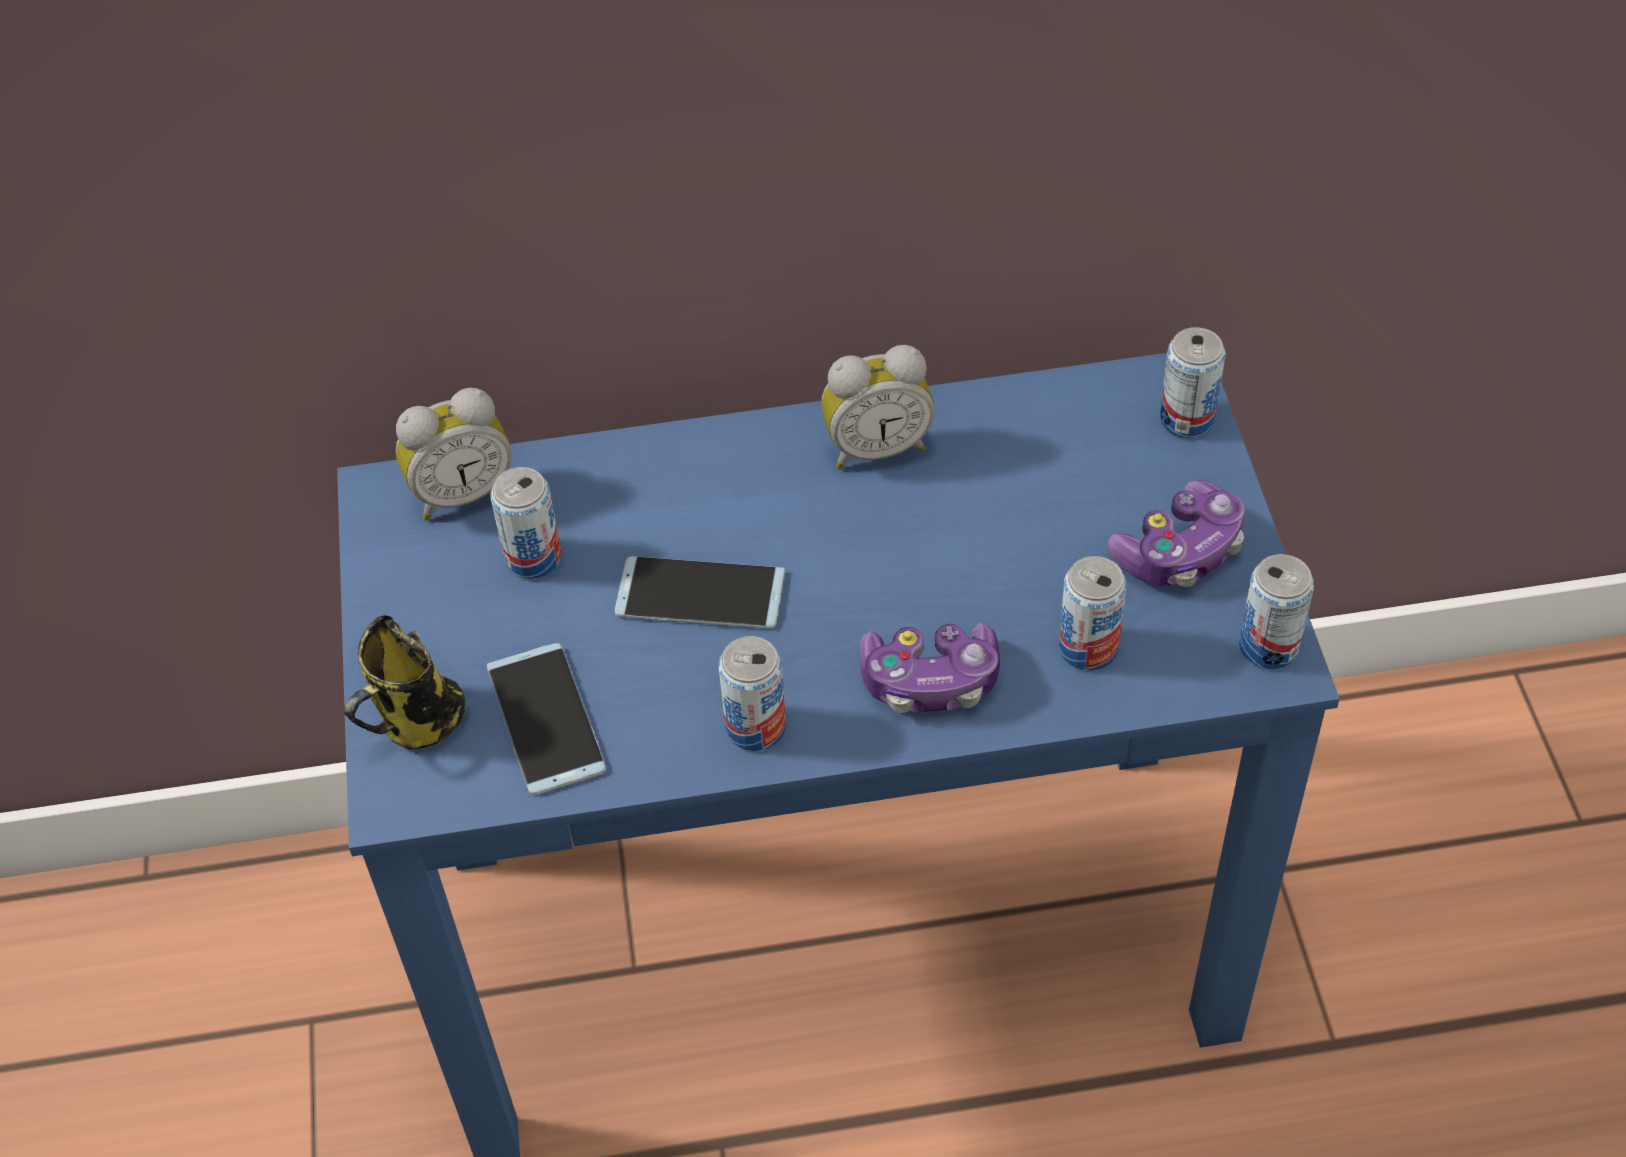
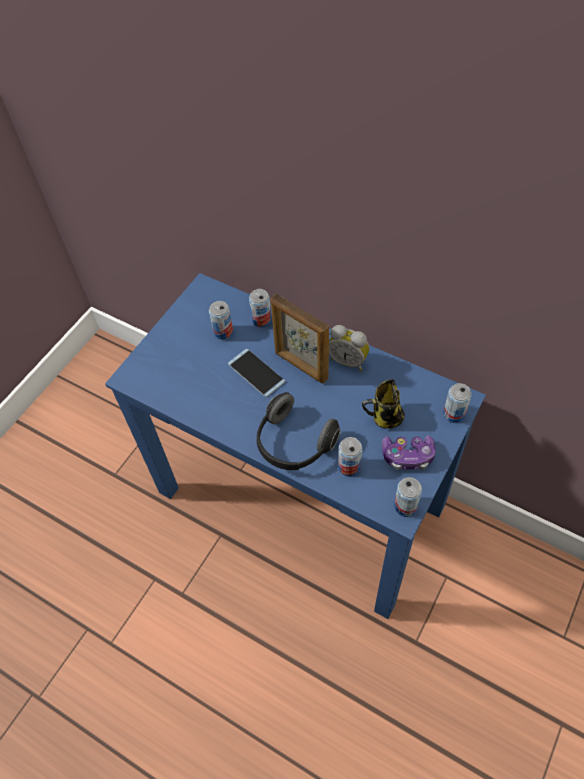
camera: 40 degrees right, 5 degrees up
mug [344,615,465,750] -> mug moved to [362,379,405,429]
alarm clock [396,388,512,520] -> none
phone [487,643,606,795] -> none
can [718,636,786,751] -> can moved to [249,289,272,328]
game controller [859,623,1000,713] -> headphones [256,392,340,470]
none -> picture frame [271,294,329,384]

